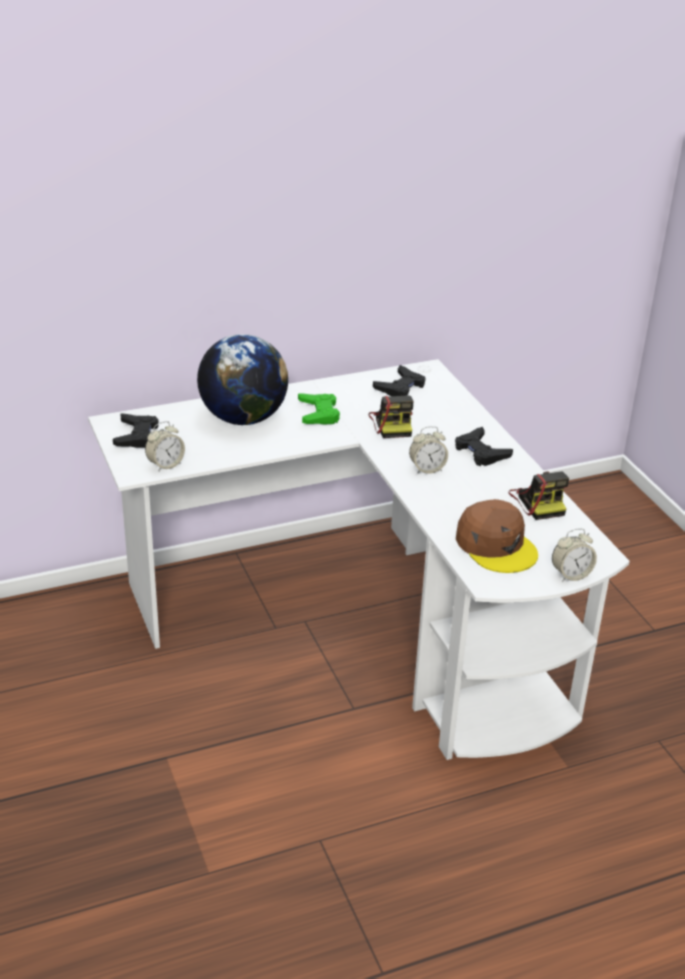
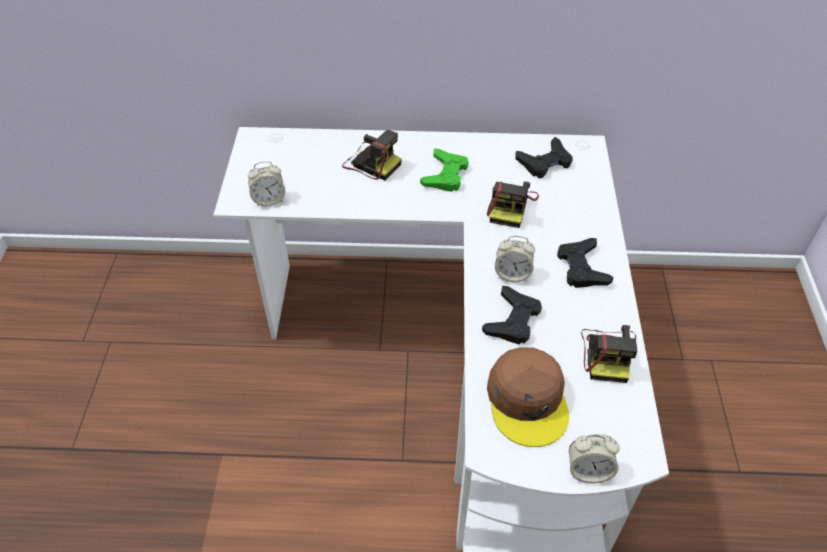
camera: 25 degrees right, 15 degrees up
black game controller [113,414,159,448] -> black game controller moved to [482,286,542,344]
globe [197,334,288,425] -> camera [342,130,402,180]

